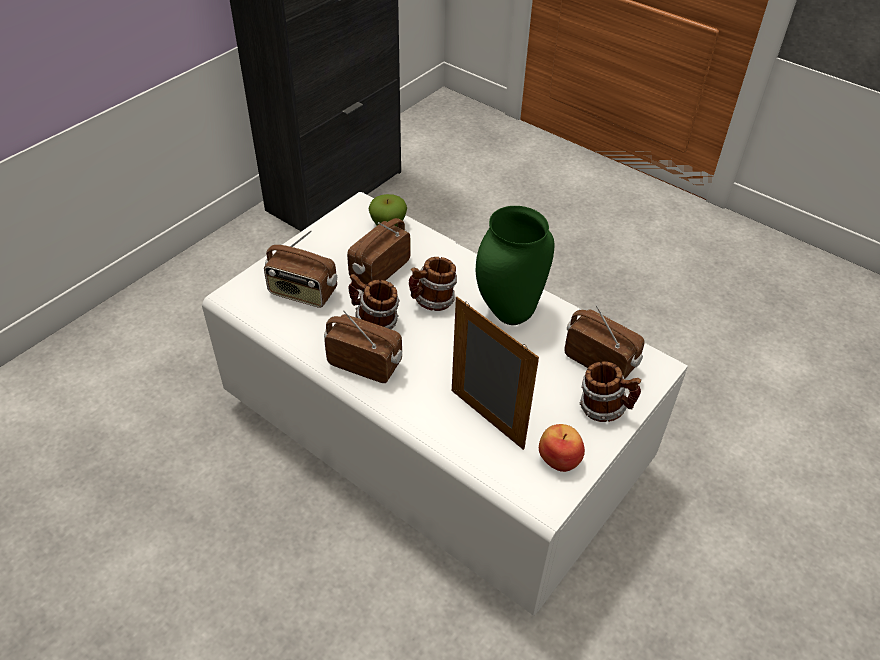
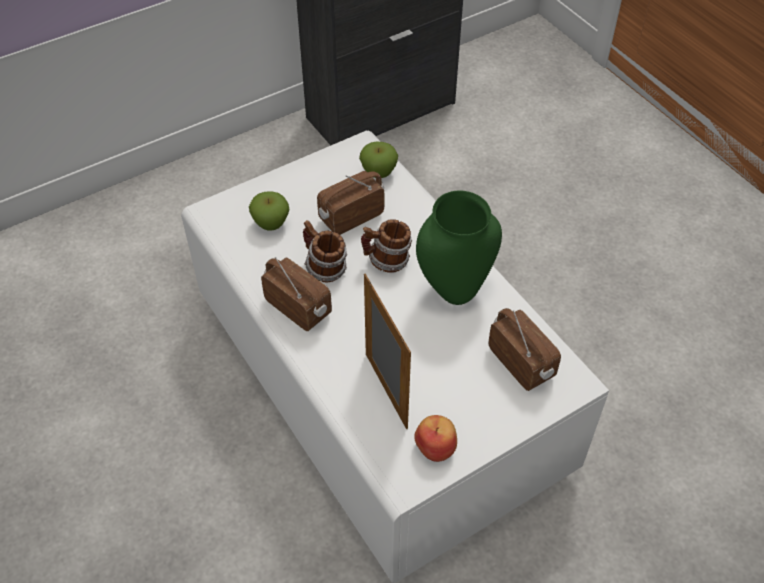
camera: 20 degrees right, 5 degrees up
radio [264,230,337,308] -> apple [249,192,289,231]
mug [580,362,641,422] -> none

